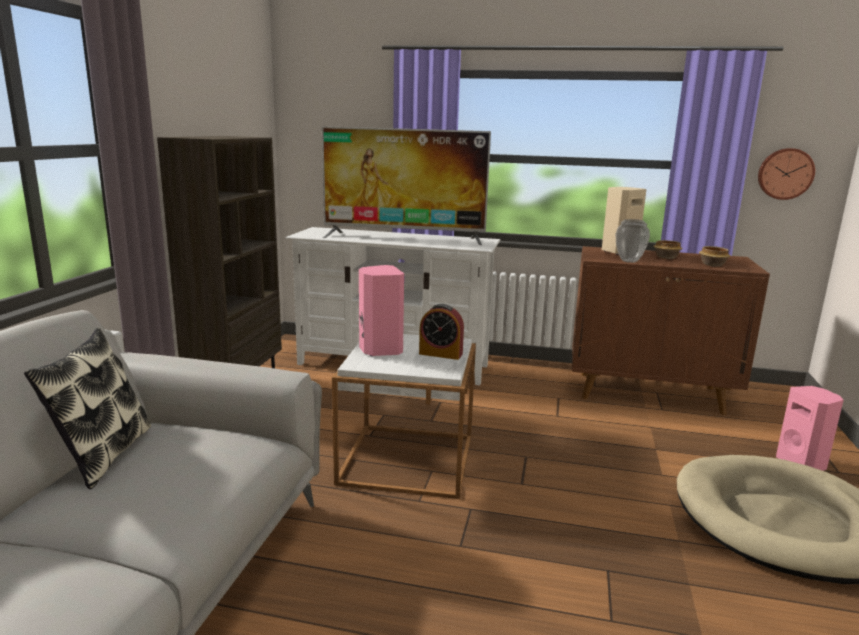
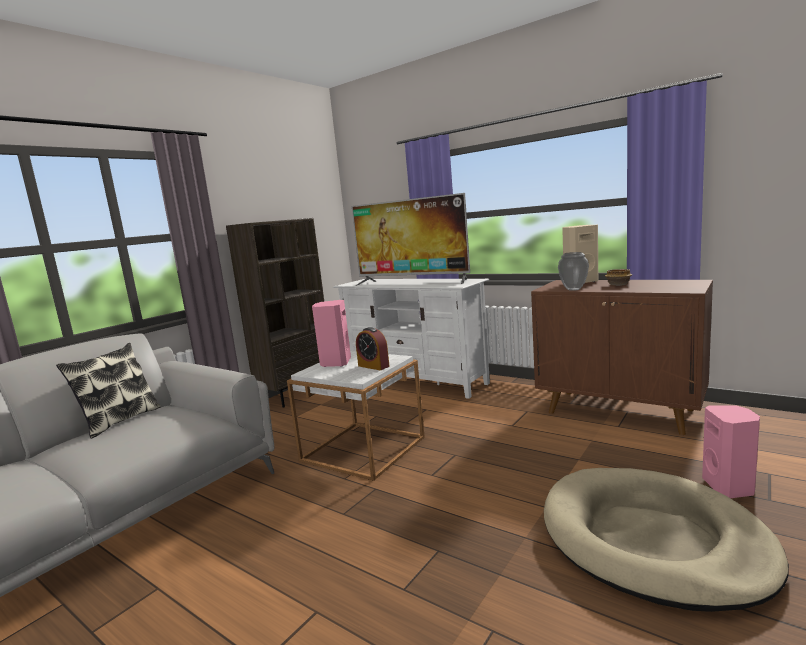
camera: 25 degrees right, 5 degrees down
bowl [699,246,730,267] -> none
wall clock [758,148,815,200] -> none

